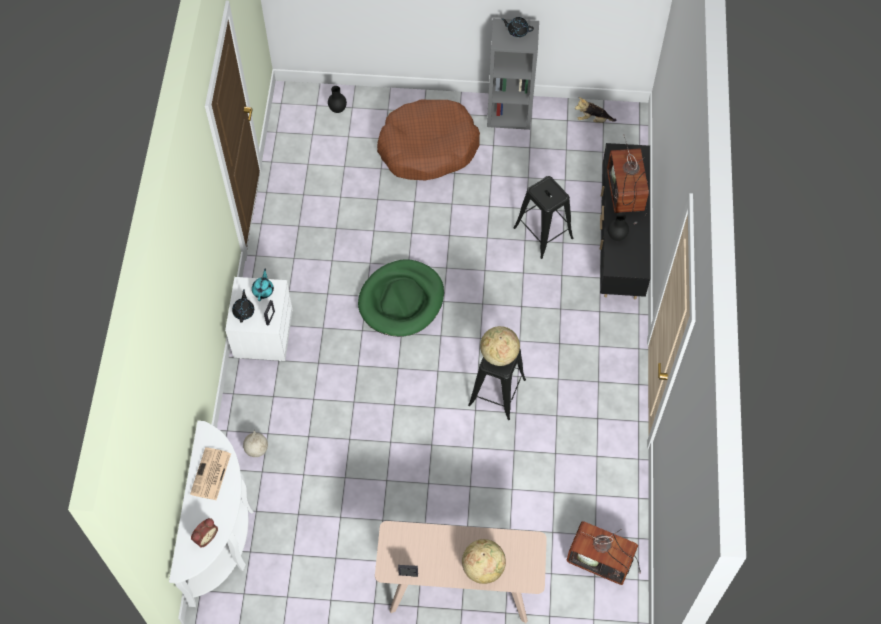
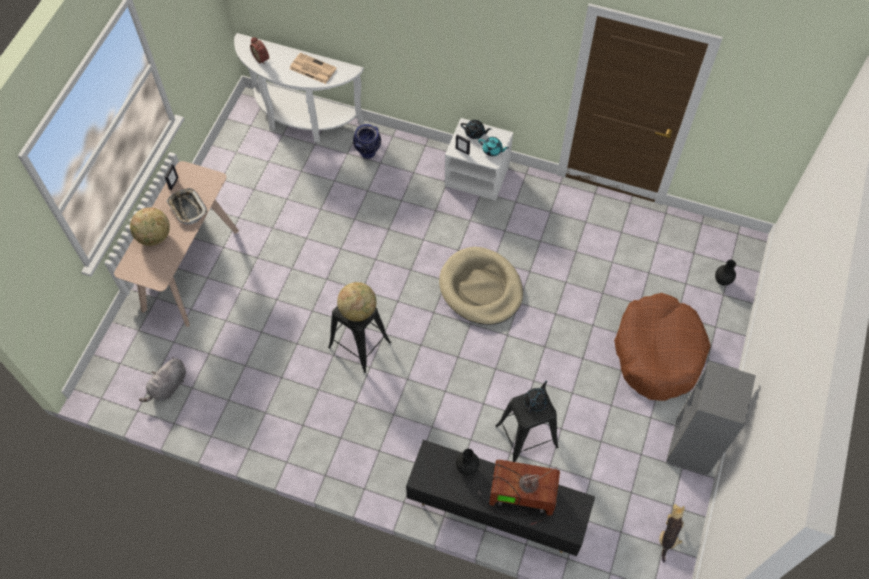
camera: 105 degrees right, 0 degrees up
globe [243,430,268,457] -> vase [353,124,381,159]
green dog bed [358,259,444,337] -> beige dog bed [439,247,523,325]
black teapot [502,17,534,37] -> black teapot moved to [524,380,548,413]
television [567,521,641,585] -> grey plush toy [139,357,186,402]
none -> tray [167,188,208,225]

